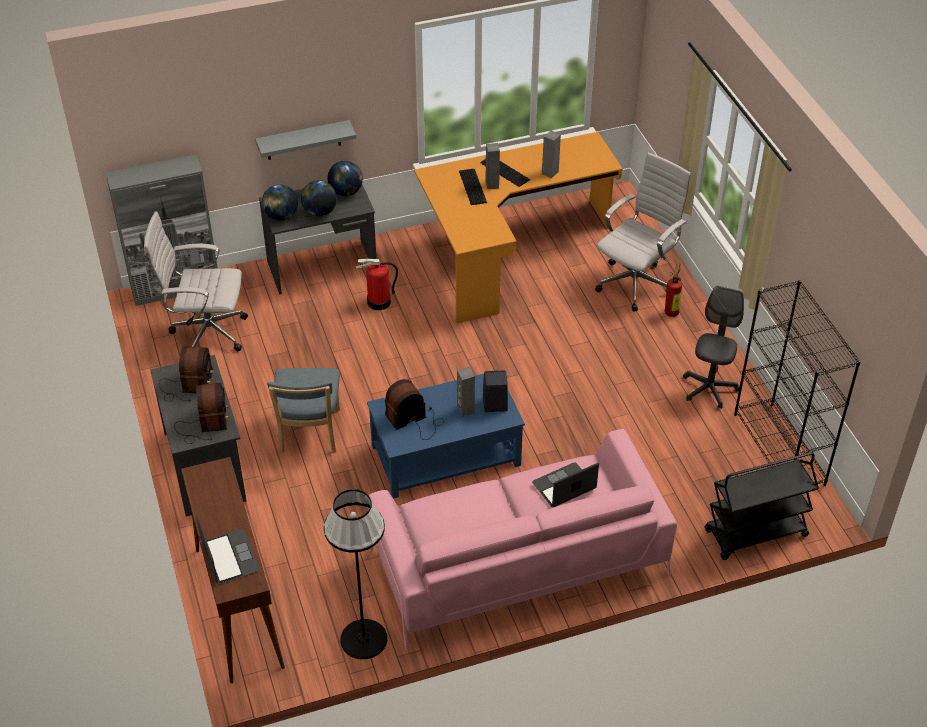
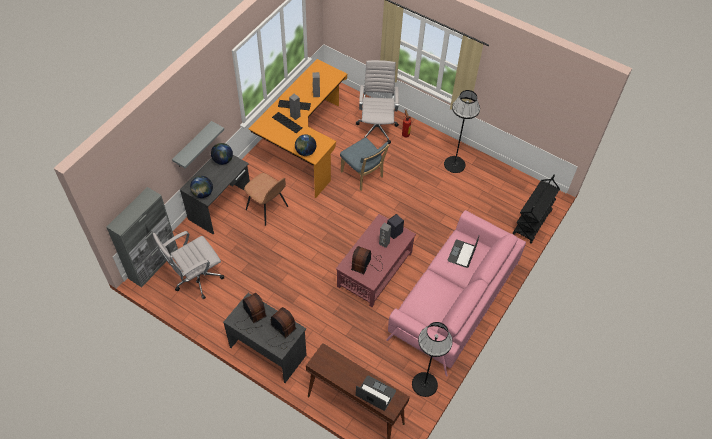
camera: 40 degrees left, 10 degrees up
blue chair [267,368,340,453] -> blue chair moved to [340,138,389,191]
globe [301,180,337,216] -> globe moved to [295,134,316,156]
fire extinguisher [355,259,398,310] -> brown chair [244,173,288,226]
blue coffee table [367,370,525,499] -> red coffee table [336,214,416,307]
grey office chair [683,286,744,409] -> black floor lamp [444,90,480,173]
black bookcase [734,280,861,486] -> none

